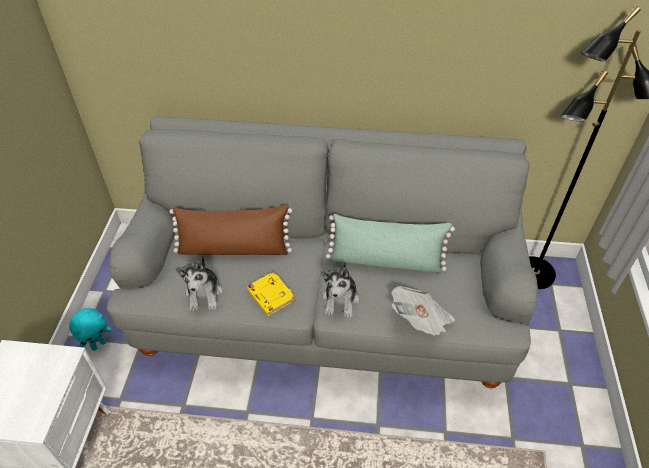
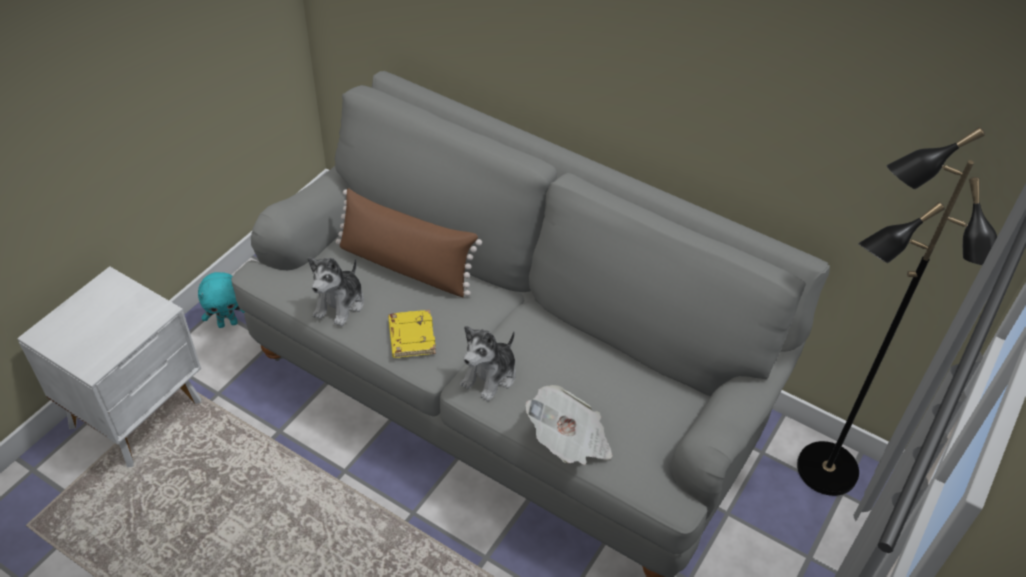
camera: 25 degrees right, 0 degrees up
green pillow [326,214,455,273] -> none

